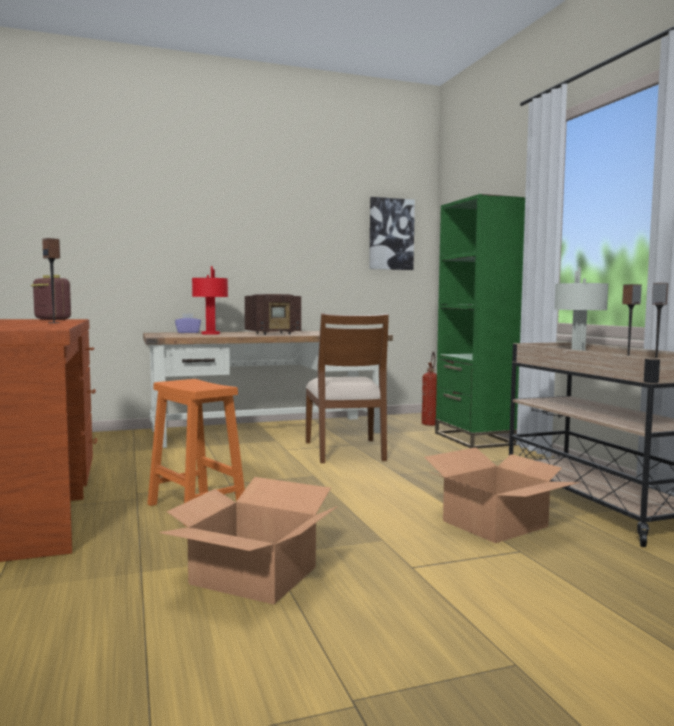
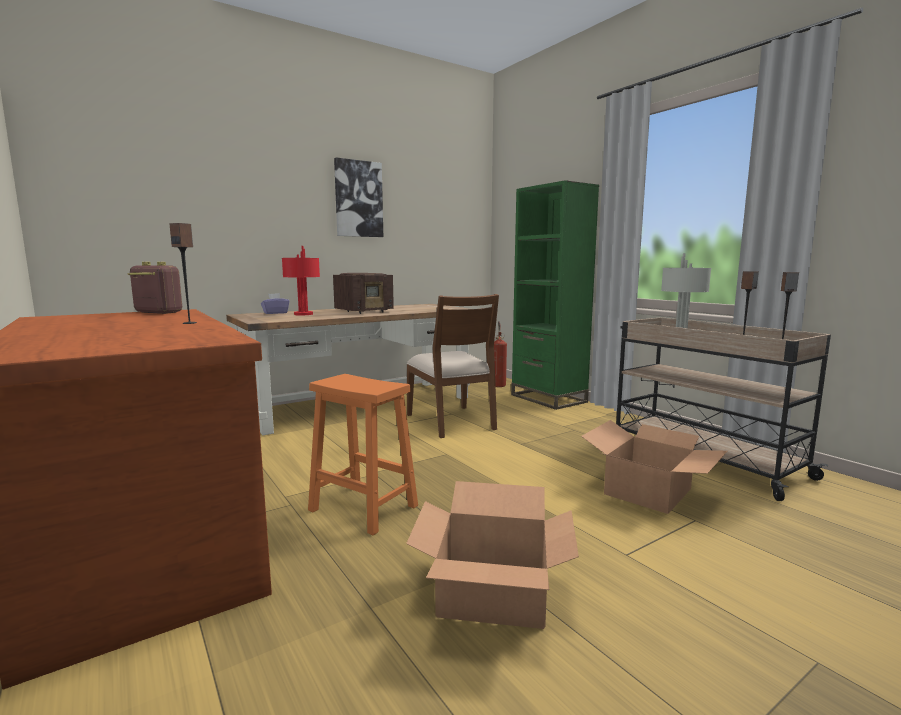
camera: 15 degrees left, 5 degrees up
picture [369,197,415,270] -> picture moved to [334,158,383,237]

